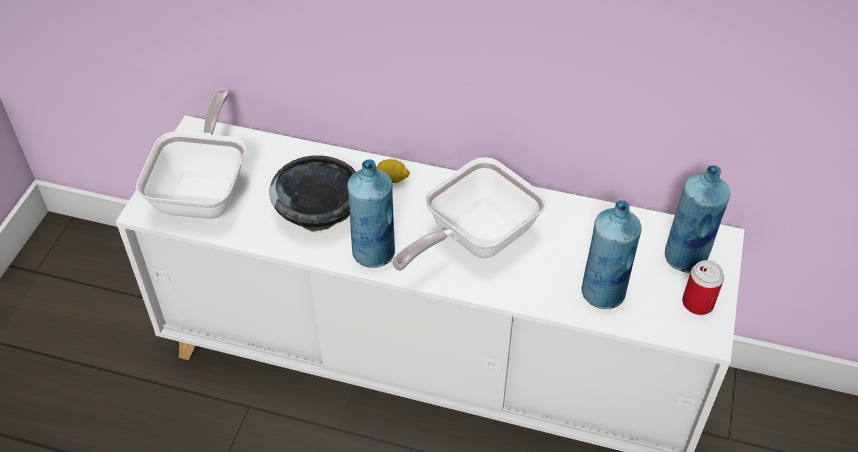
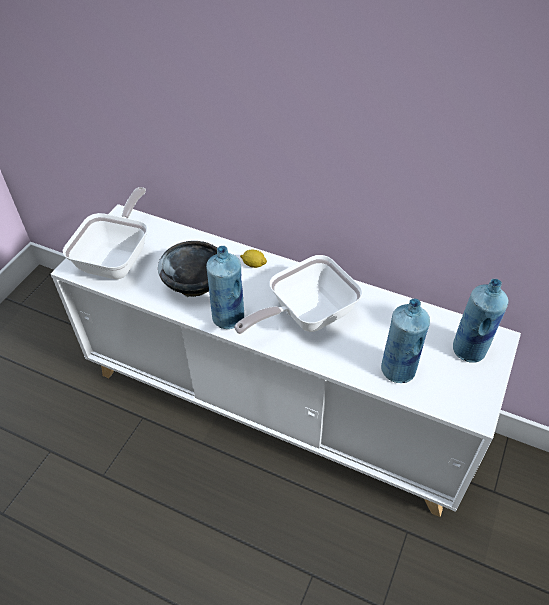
camera: 10 degrees right, 0 degrees up
can [682,260,724,315] -> none

